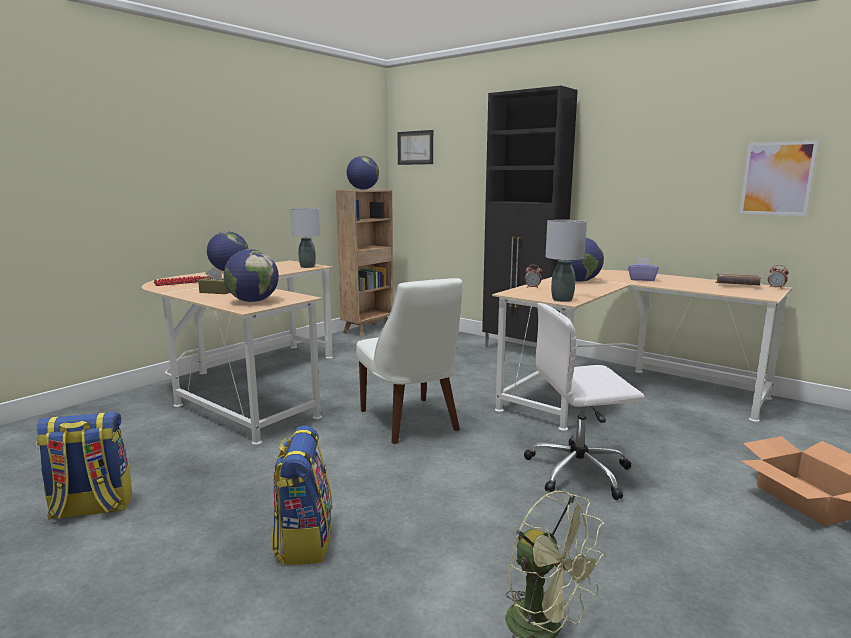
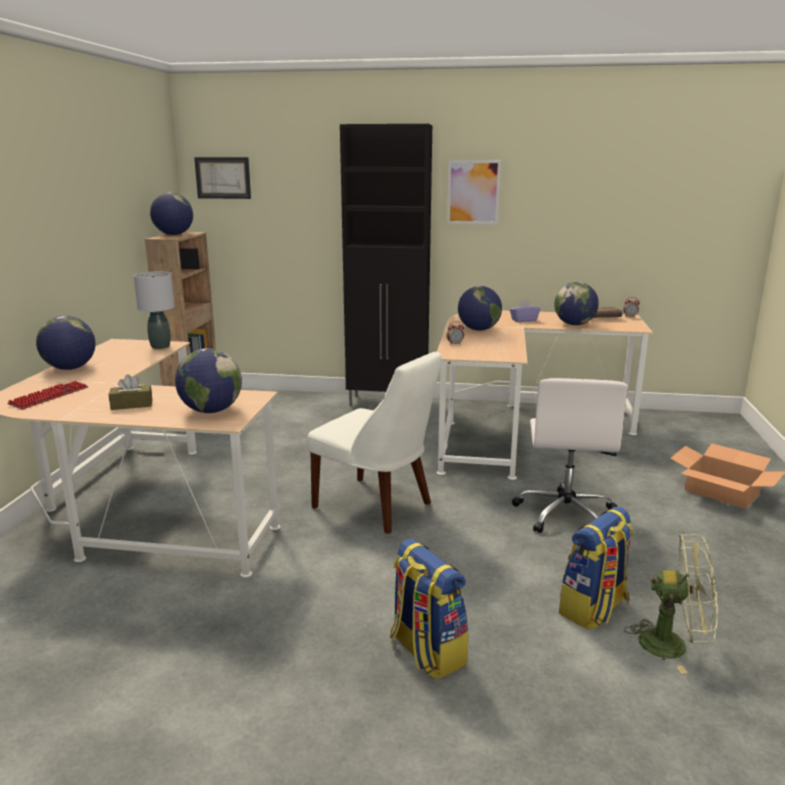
camera: 30 degrees left, 5 degrees up
backpack [36,412,132,520] -> backpack moved to [559,507,634,630]
white office chair [524,303,645,500] -> white office chair turned 45 degrees counterclockwise [512,378,628,533]
grey table lamp [546,220,587,302] -> none
picture [739,140,819,216] -> picture moved to [447,160,501,225]
none -> globe [554,282,599,325]

